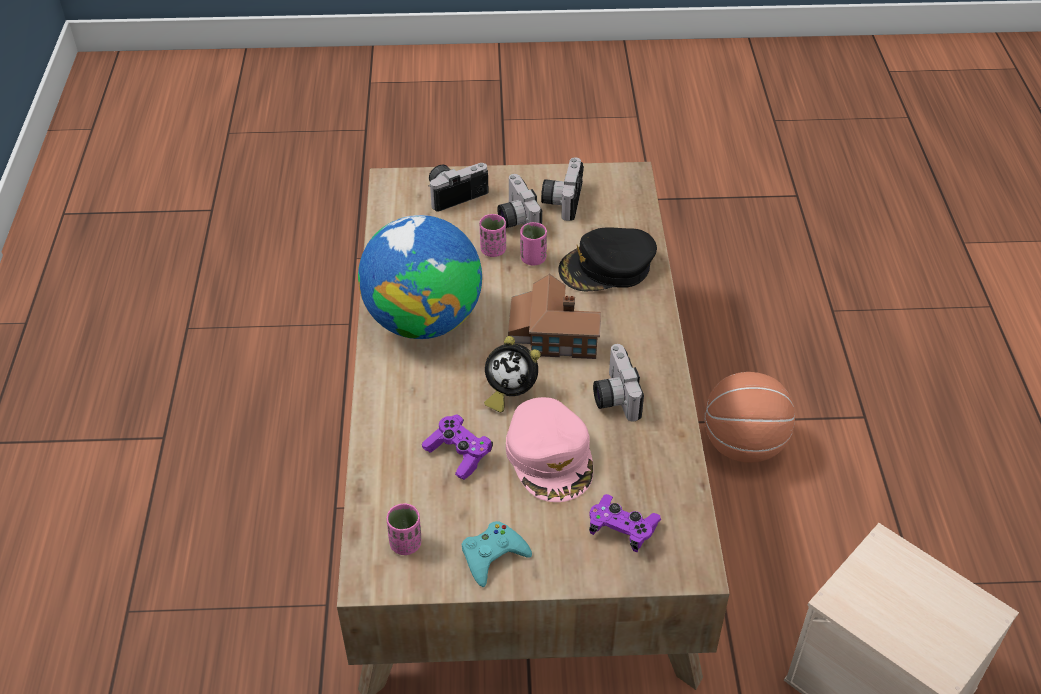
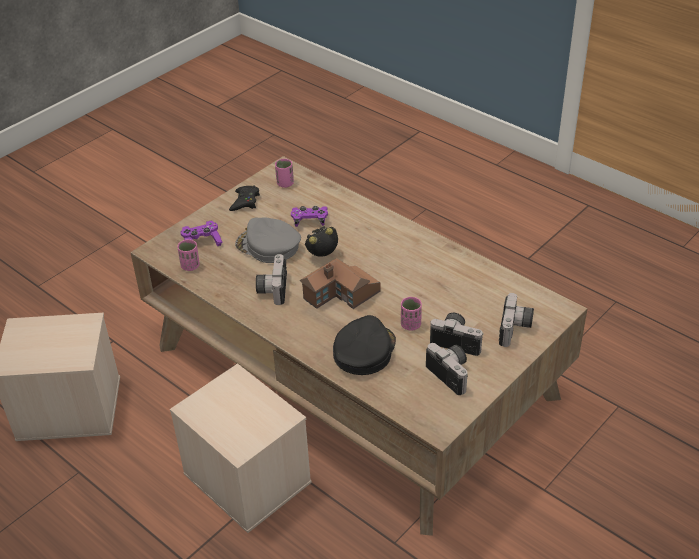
camera: 135 degrees right, 5 degrees down
globe [358,215,482,339] -> none
turquoise game controller [462,521,532,587] -> black game controller [229,186,260,211]
pink cup [480,214,506,257] -> pink cup moved to [177,239,200,271]
pink cap [506,397,593,502] -> grey cap [235,218,301,263]
camera [593,344,644,422] -> camera turned 120 degrees counterclockwise [256,254,287,305]
basketball [704,372,795,463] -> beige storage box [170,363,312,533]

